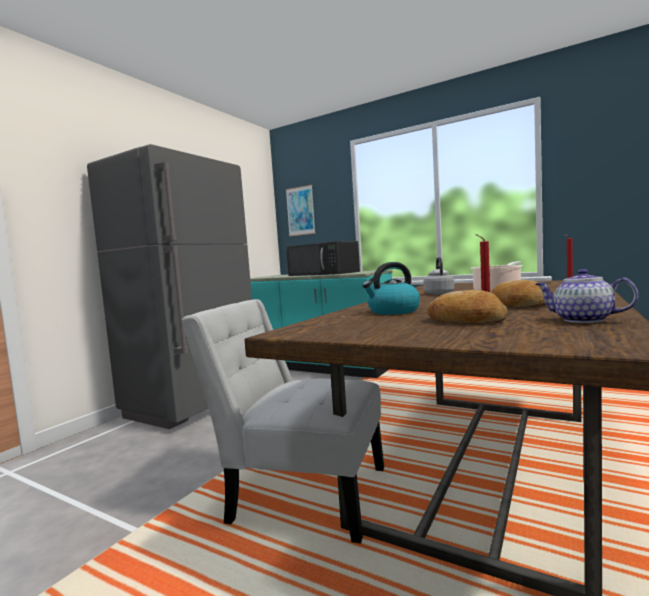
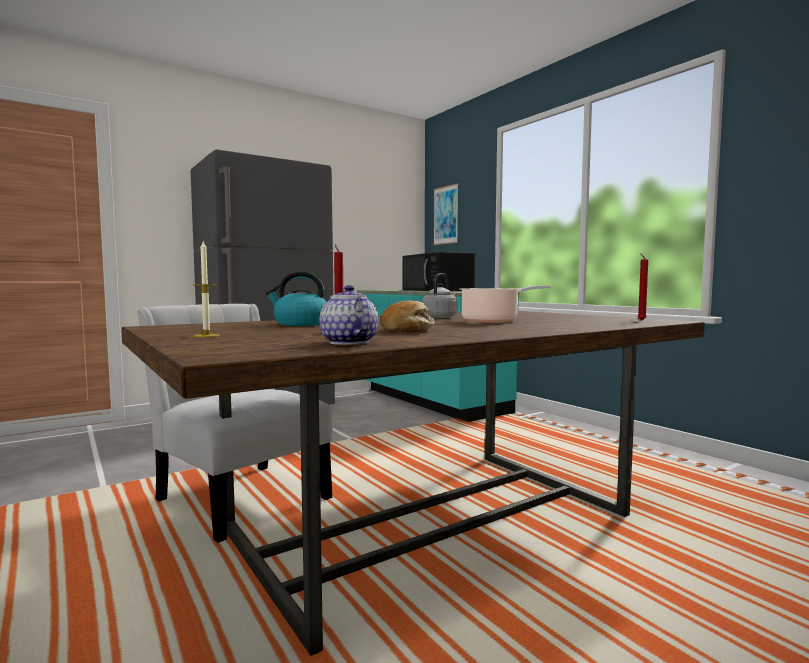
camera: 25 degrees right, 0 degrees up
bread [427,290,508,324] -> none
none -> candle [193,241,220,337]

